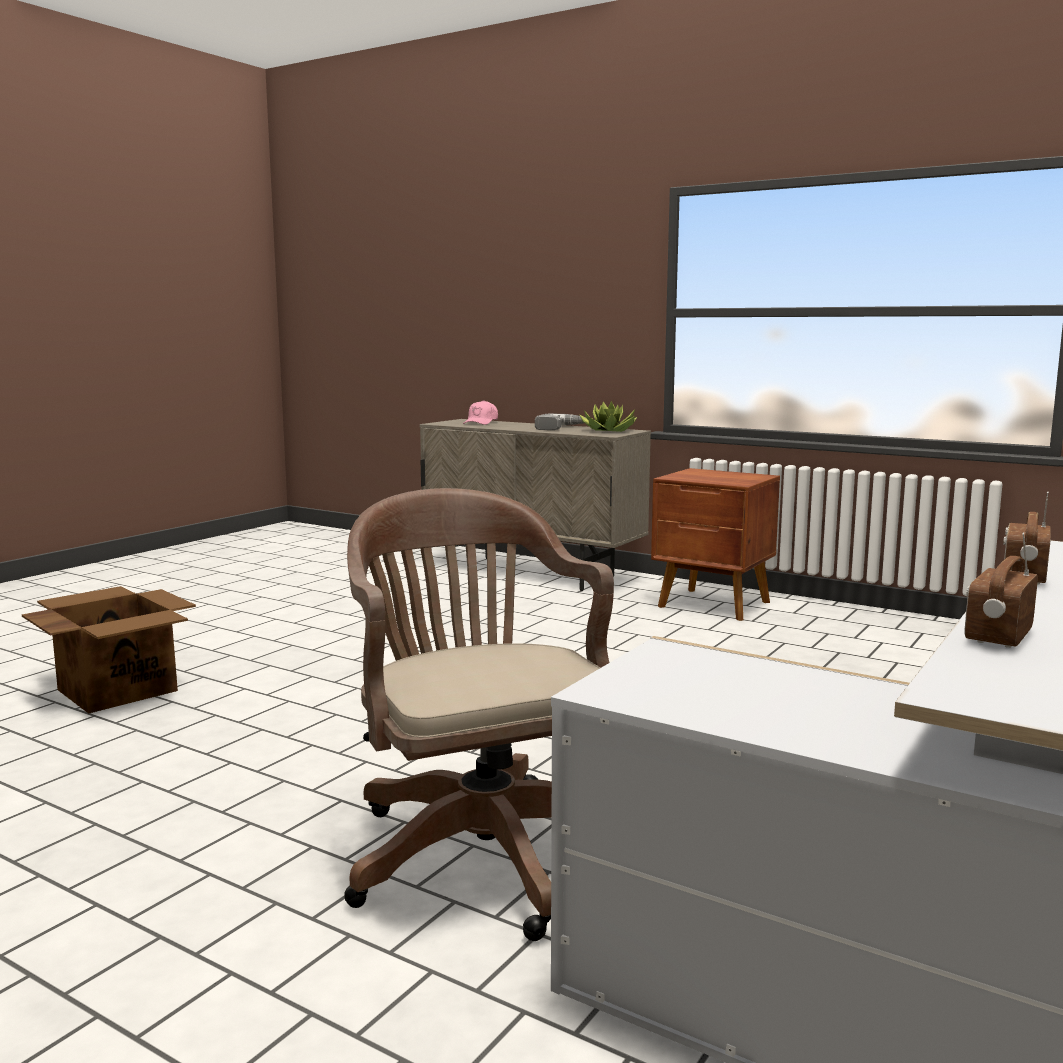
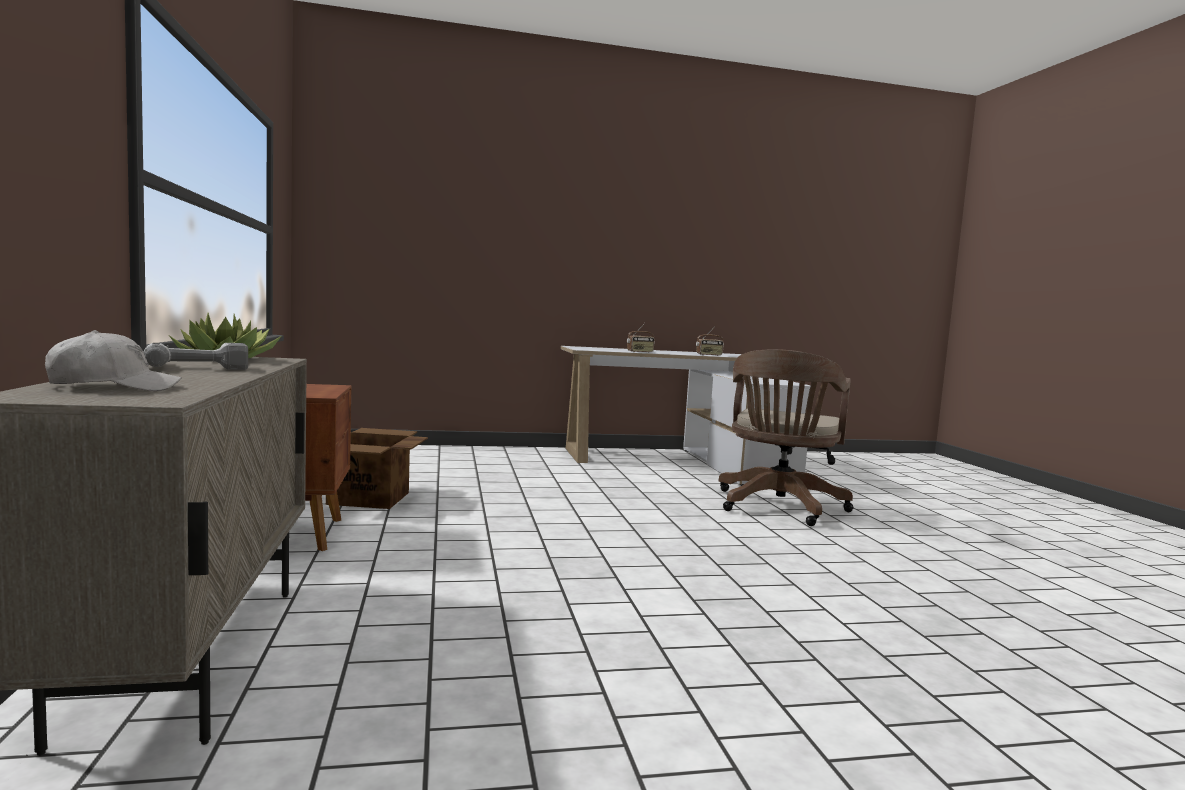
camera: 135 degrees left, 5 degrees down
cardboard box [22,586,196,714] -> cardboard box moved to [326,428,428,509]
pink cap [463,400,498,425] -> white cap [45,330,181,391]

